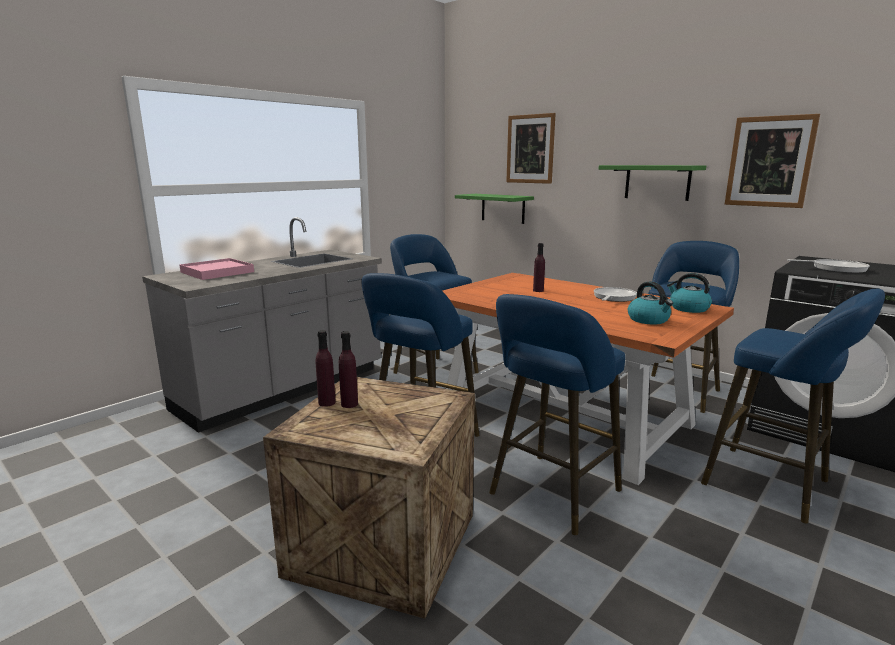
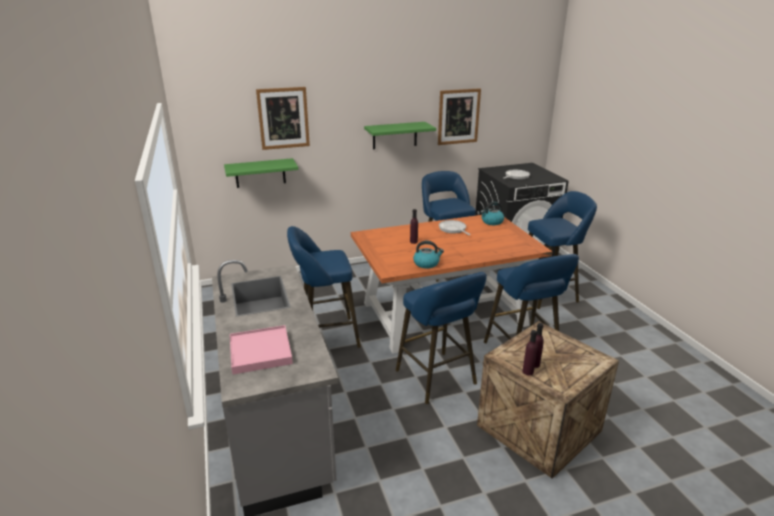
camera: 60 degrees left, 10 degrees up
kettle [628,281,673,324] -> kettle moved to [413,241,444,268]

